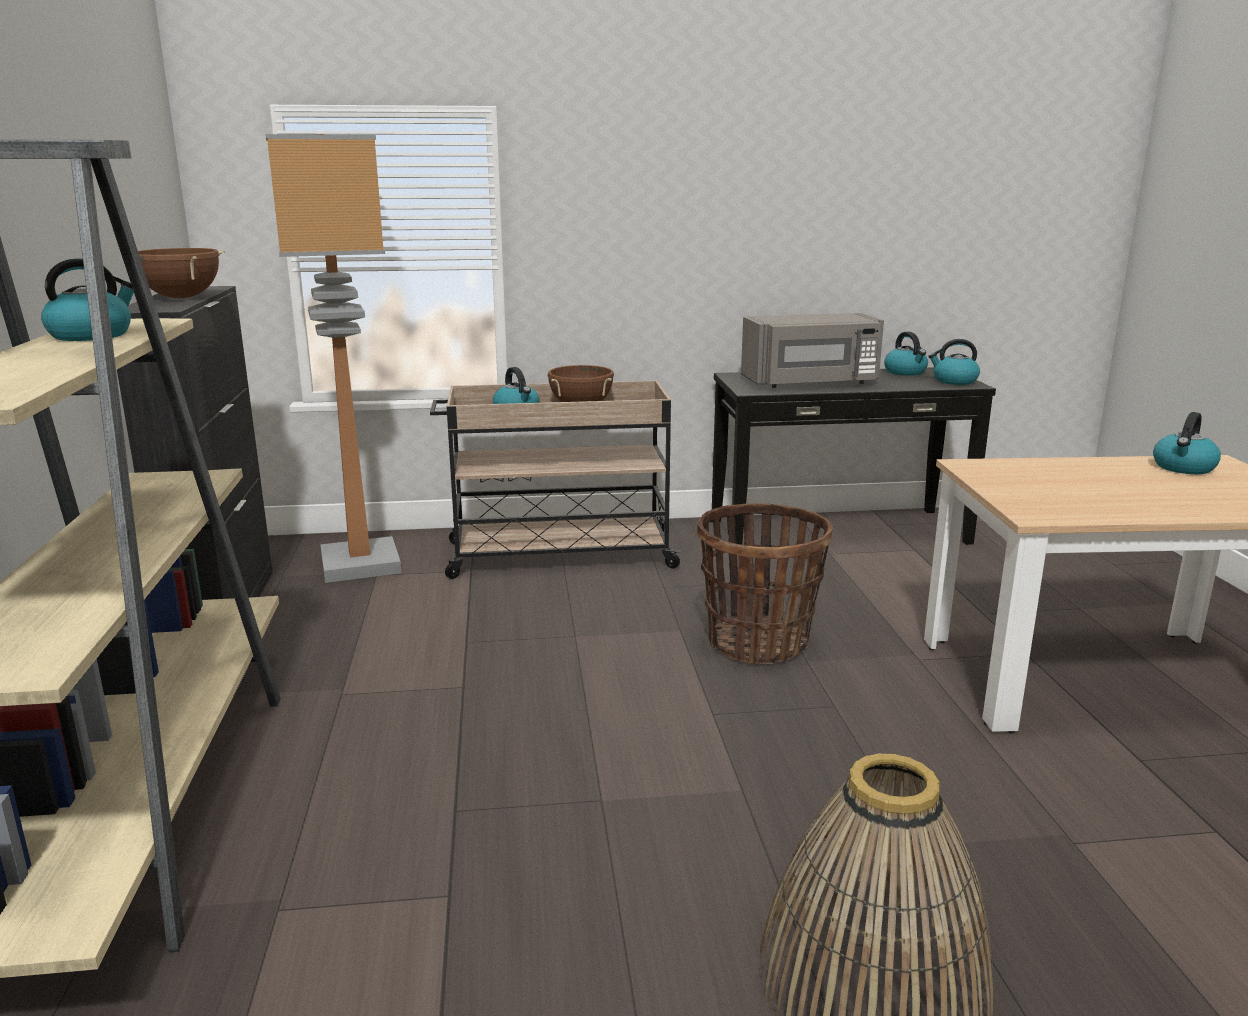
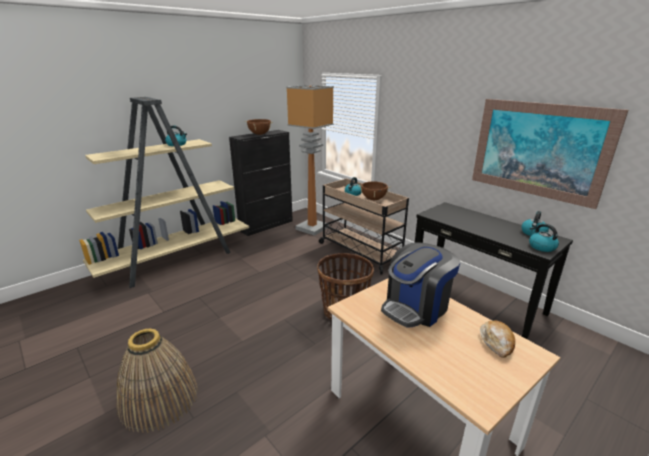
camera: 55 degrees right, 5 degrees up
grey microwave [741,313,884,388] -> none
kettle [1153,412,1221,474] -> bread [480,320,515,358]
none -> coffee machine [381,242,460,328]
none -> picture [472,99,628,209]

